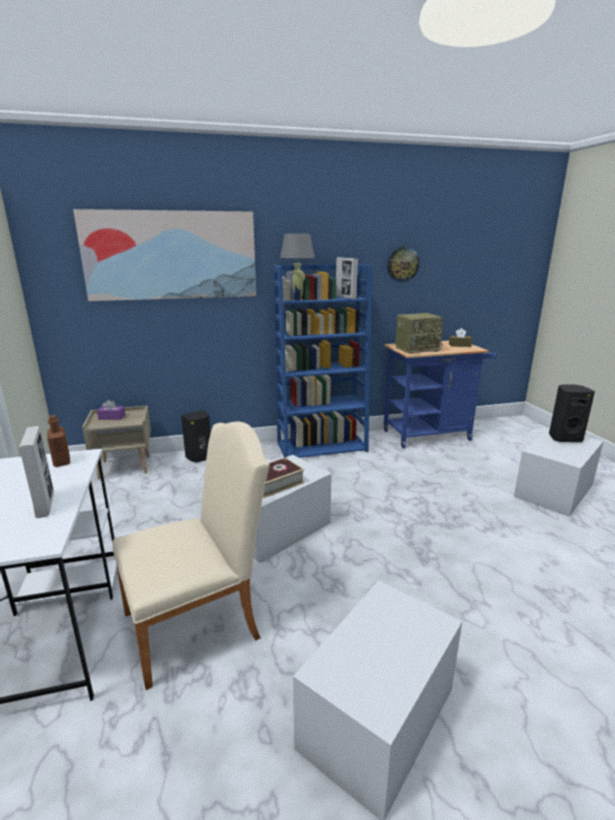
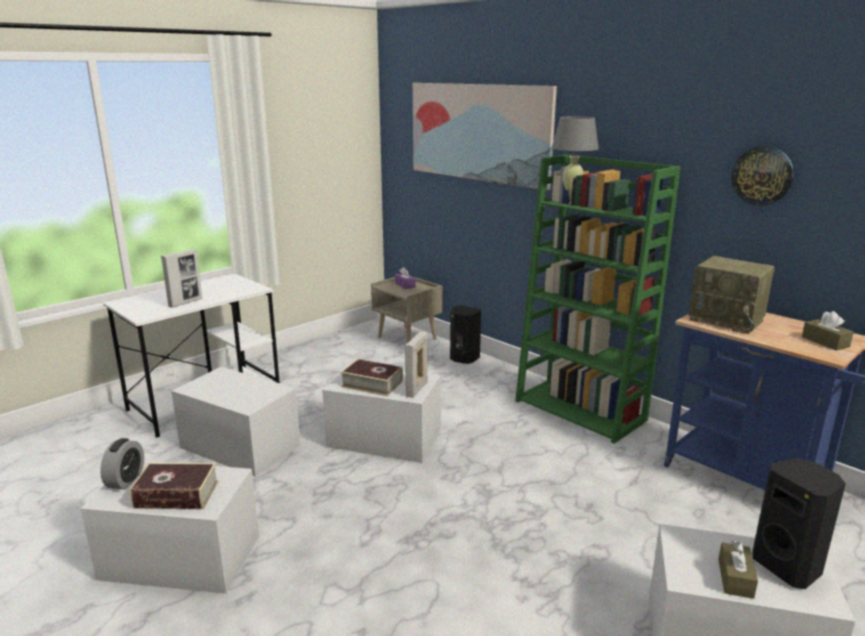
camera: 60 degrees right, 0 degrees up
brown bottle [47,415,70,467] -> none
beige chair [112,422,270,690] -> white storage box [171,367,301,477]
blue bookcase [273,264,372,458] -> green bookcase [515,154,681,444]
picture frame [336,257,358,299] -> picture frame moved to [405,332,428,398]
none -> alarm clock [100,438,144,490]
none -> book [129,463,219,509]
none -> brown tissue box [718,540,758,599]

